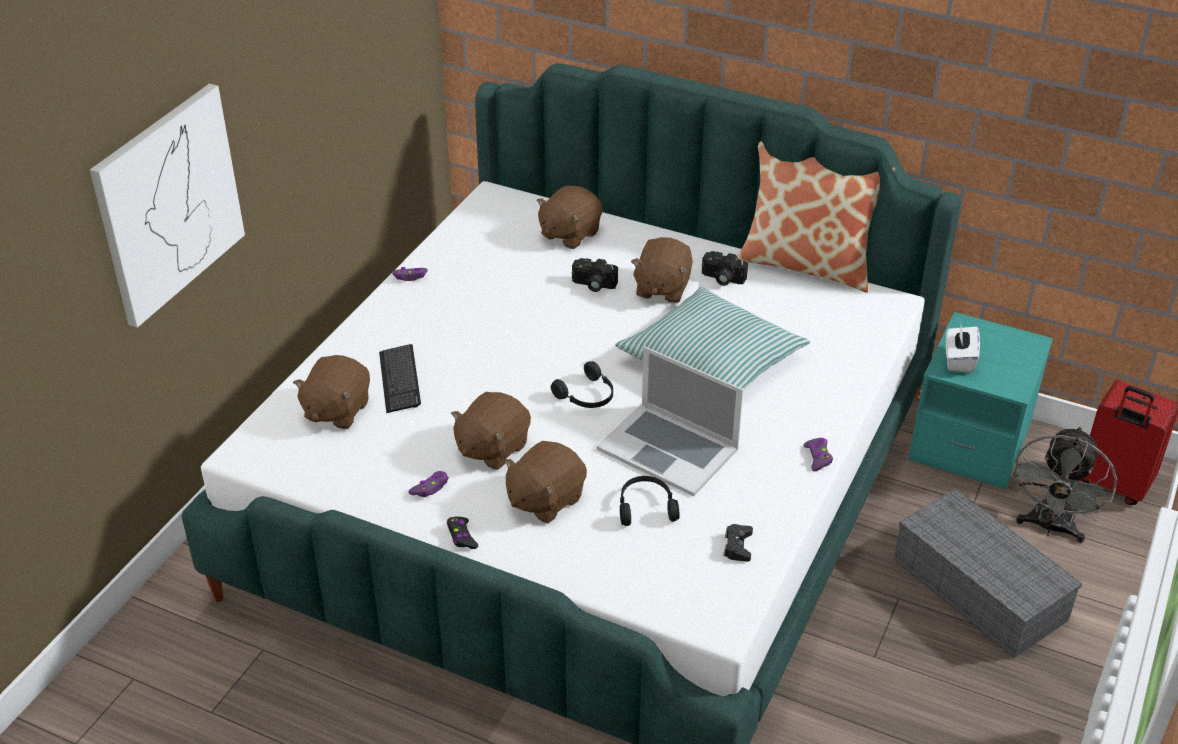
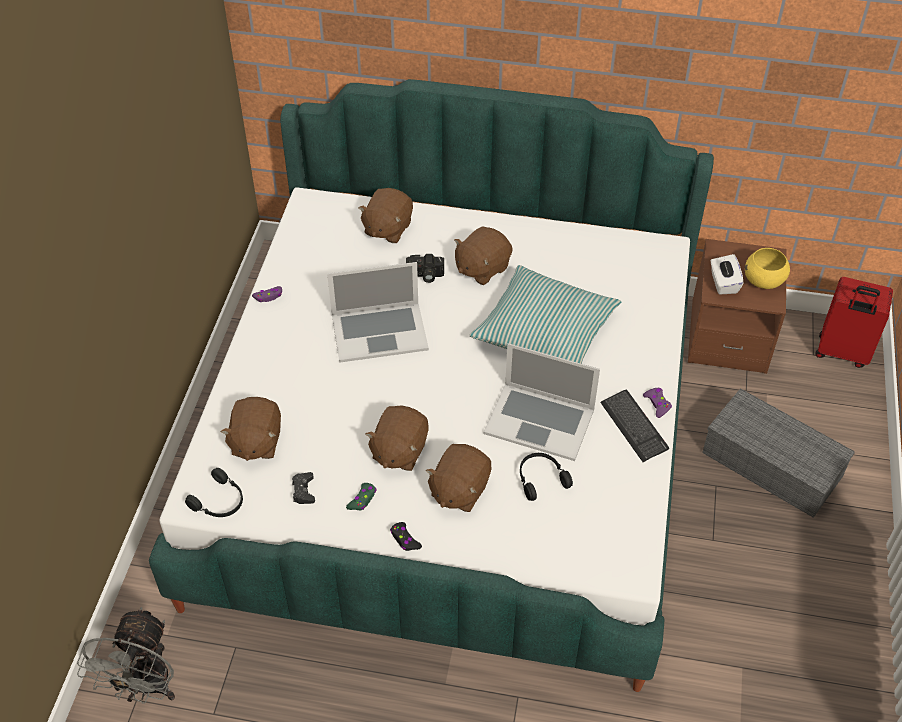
camera: 15 degrees left, 10 degrees up
picture [90,83,245,328] -> none
keyboard [379,344,421,413] -> keyboard moved to [601,390,669,462]
purple game controller [408,471,449,497] -> green game controller [346,483,377,510]
black headphones [551,361,613,408] -> black headphones moved to [185,468,243,517]
brown plush toy [631,237,693,303] -> brown plush toy turned 45 degrees clockwise [454,226,513,285]
camera [702,251,748,286] -> none
black game controller [723,524,753,562] -> black game controller moved to [292,472,315,504]
pillow [737,141,895,293] -> none
turquoise nightstand [908,312,1053,490] -> brown nightstand [688,239,787,374]
grey fan [1011,426,1117,543] -> grey fan moved to [77,607,175,704]
none -> laptop [327,262,429,363]
none -> yellow bowl [745,248,790,289]

